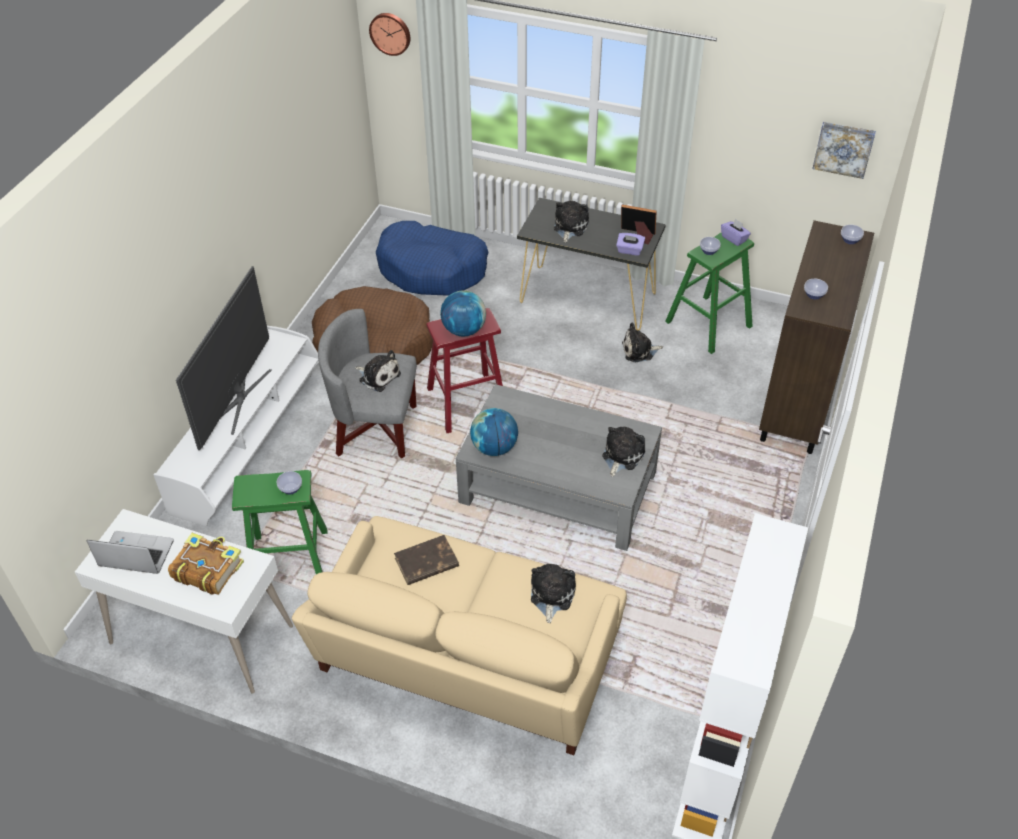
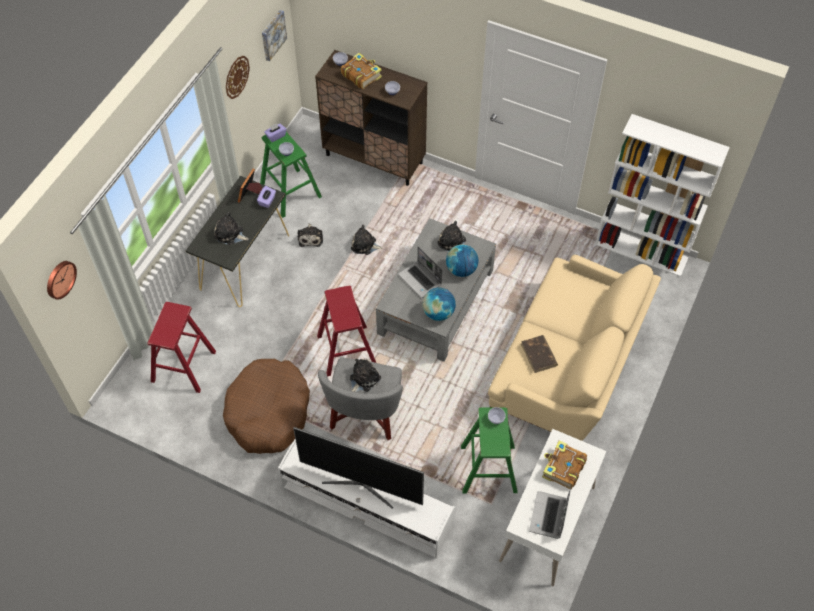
camera: 85 degrees left, 10 degrees up
blue dog bed [376,221,488,296] -> red stool [148,302,216,393]
globe [440,290,486,336] -> globe moved to [446,244,479,277]
plush toy [531,564,576,623] -> plush toy moved to [351,224,382,255]
none -> wall clock [226,56,250,99]
none -> book [341,53,382,89]
none -> laptop [398,247,442,298]

